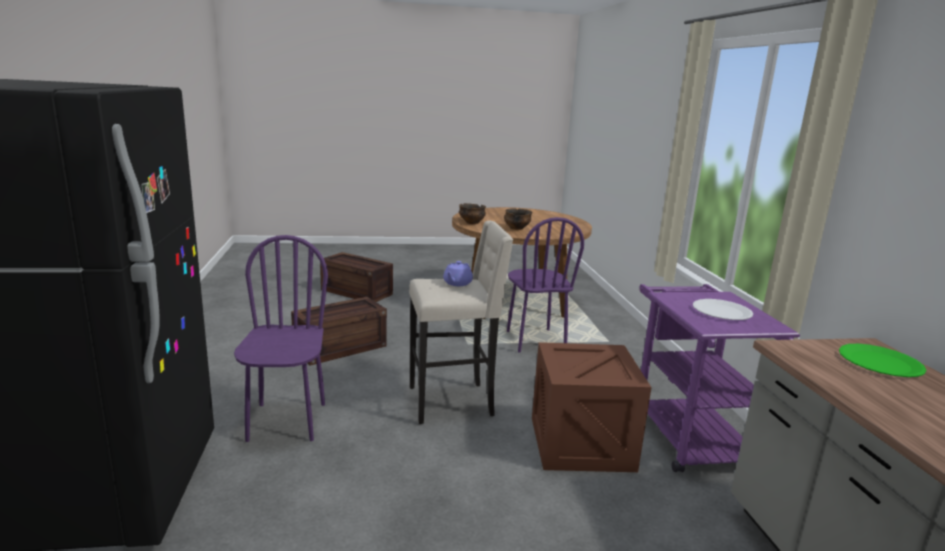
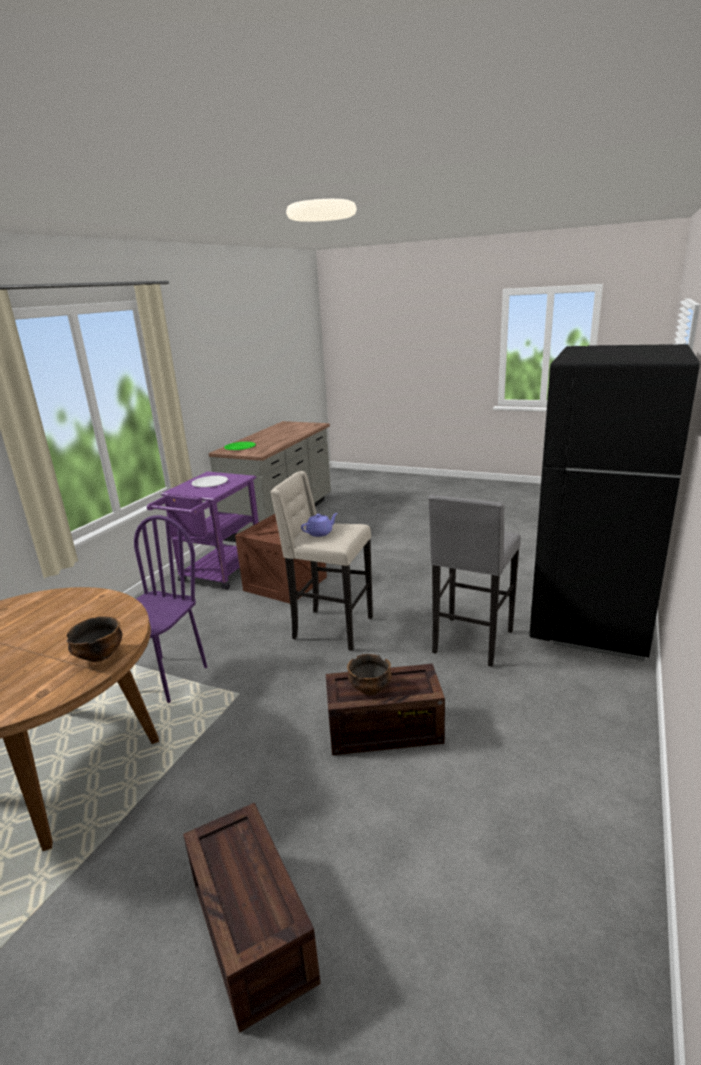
camera: 145 degrees left, 5 degrees up
purple chair [234,235,328,442] -> grey stool [428,495,521,667]
bowl [504,208,532,230] -> bowl moved to [347,654,392,695]

